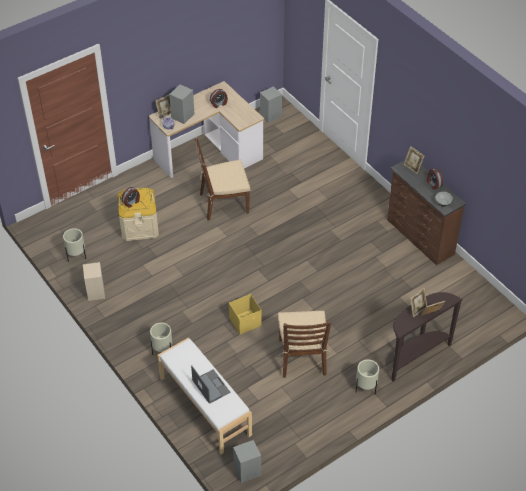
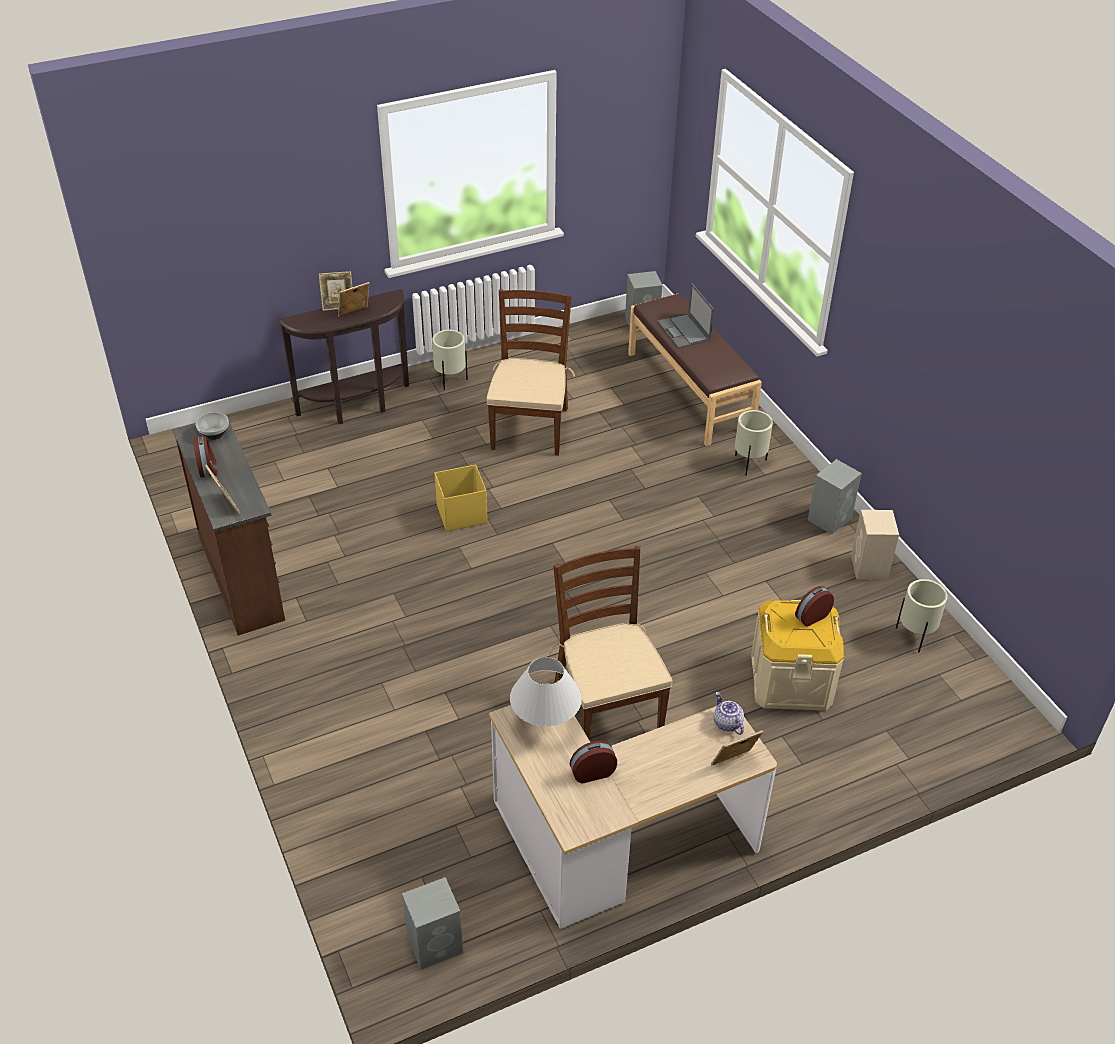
camera: 170 degrees left, 5 degrees down
white bench [157,337,252,454] -> brown bench [628,293,762,446]
grey speaker [169,84,194,124] -> grey speaker moved to [808,459,862,534]
brown chair [195,137,250,221] -> brown chair turned 105 degrees counterclockwise [549,546,672,741]
yellow storage box [229,294,262,335] -> yellow storage box moved to [435,465,488,531]
none -> white table lamp [510,657,582,727]

